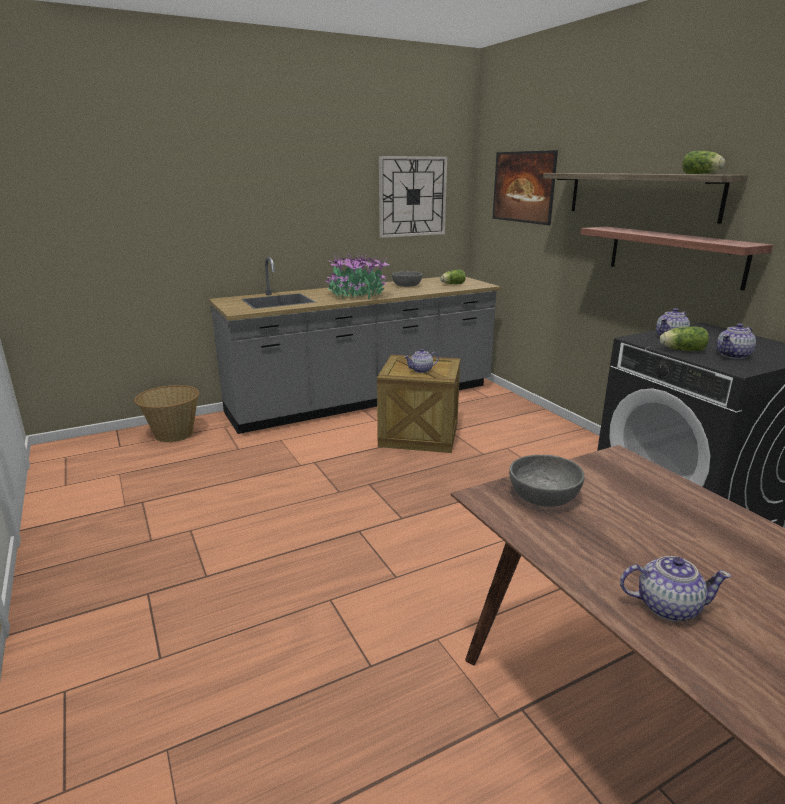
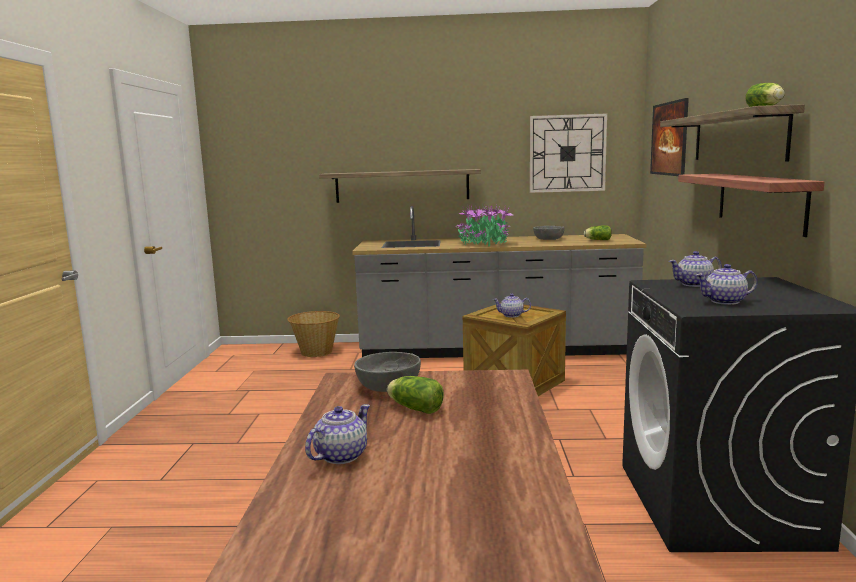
camera: 30 degrees right, 10 degrees down
teapot [620,556,731,621] -> teapot turned 90 degrees counterclockwise [305,404,370,464]
lettuce [660,327,709,351] -> lettuce moved to [387,376,444,414]
none -> shelf [319,169,481,203]

